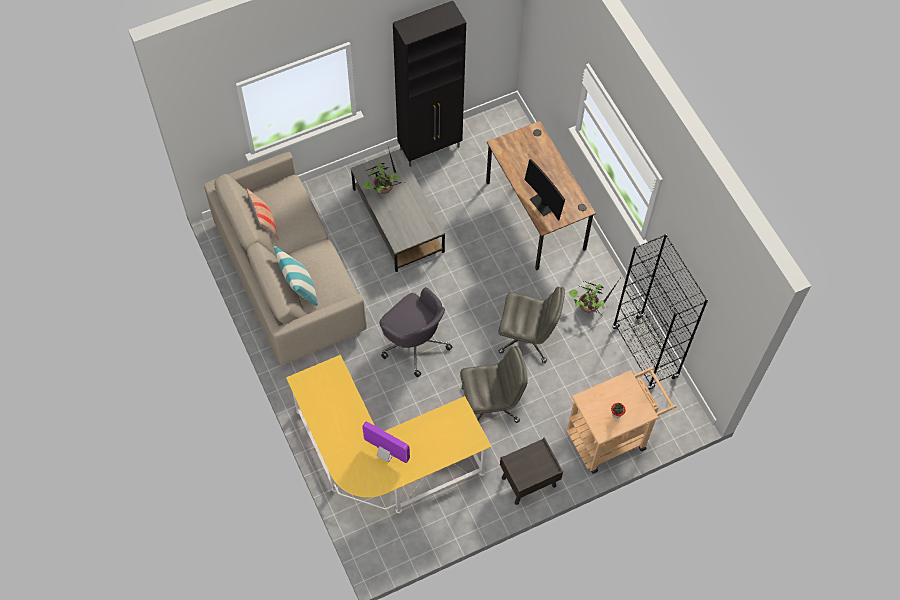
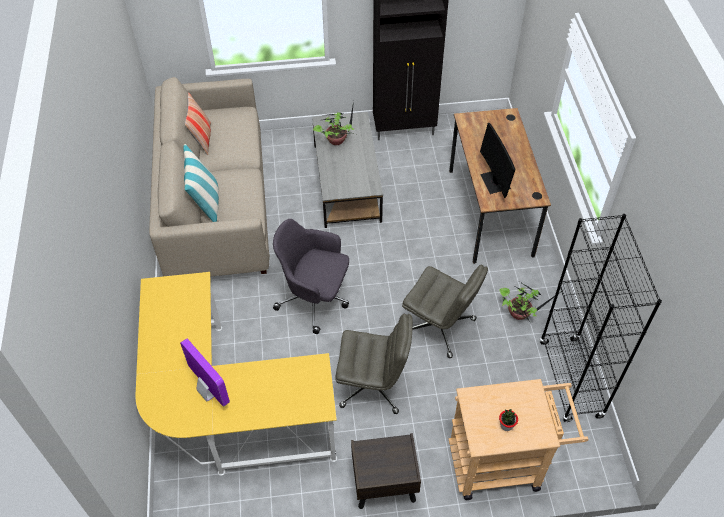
camera: 20 degrees right, 10 degrees down
grey office chair [379,287,453,377] -> grey office chair turned 135 degrees clockwise [273,219,349,334]

